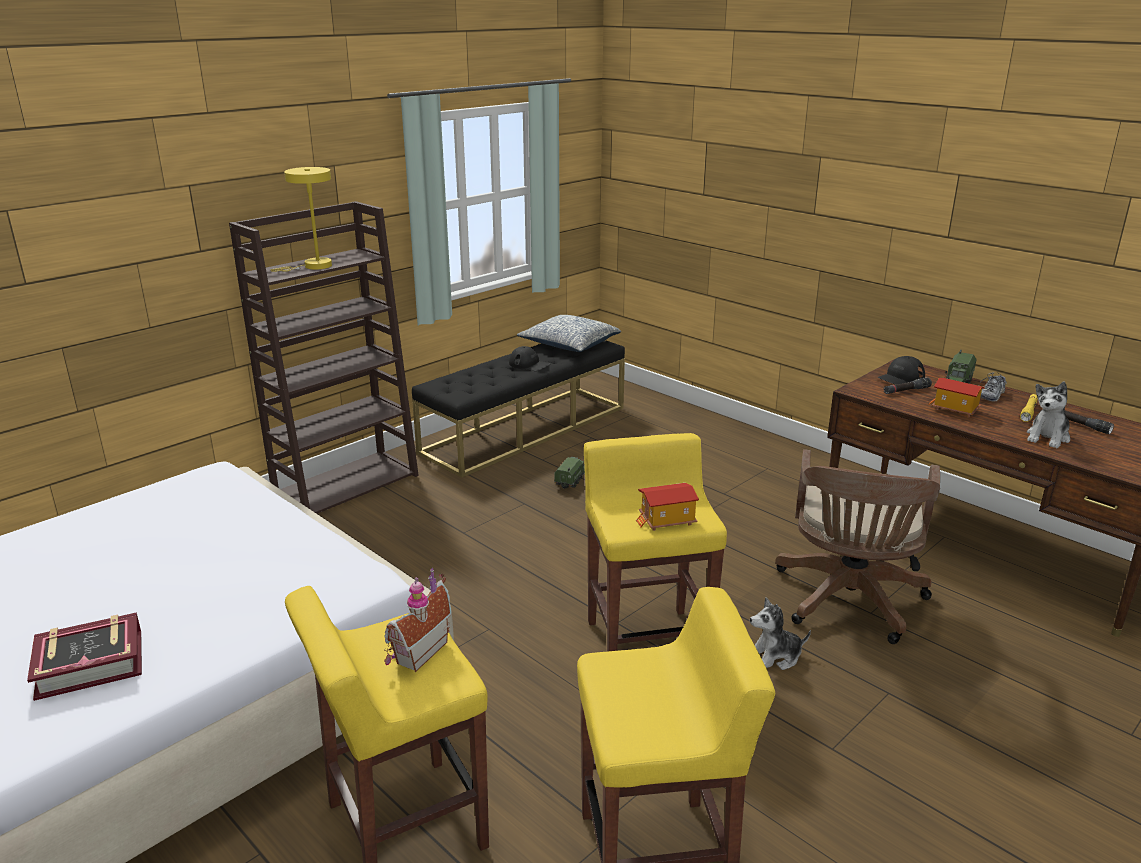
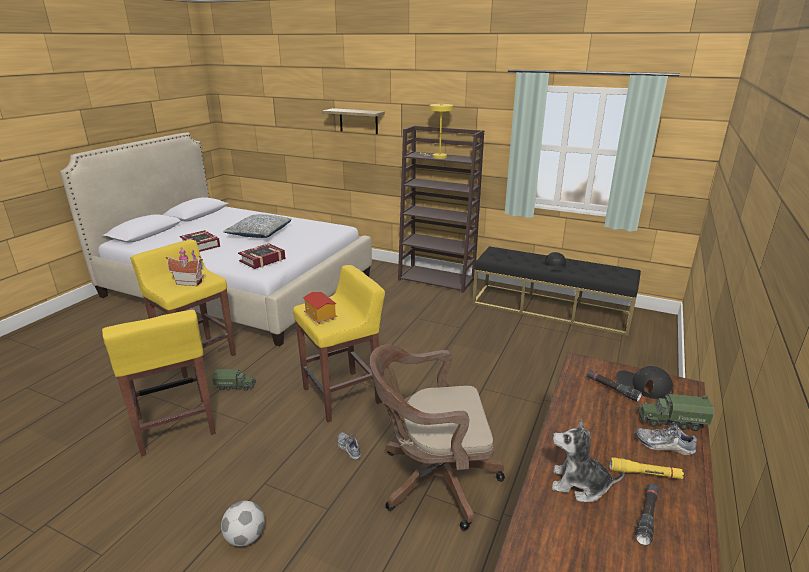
camera: 70 degrees right, 0 degrees up
pillow [517,315,621,352] -> pillow moved to [223,214,292,238]
toy truck [554,457,585,489] -> toy truck moved to [212,369,256,391]
plush toy [750,597,811,670] -> shoe [337,432,361,460]
toy house [928,378,985,418] -> none
none -> football [221,501,265,547]
none -> book [238,243,286,269]
none -> shelf [322,108,385,134]

